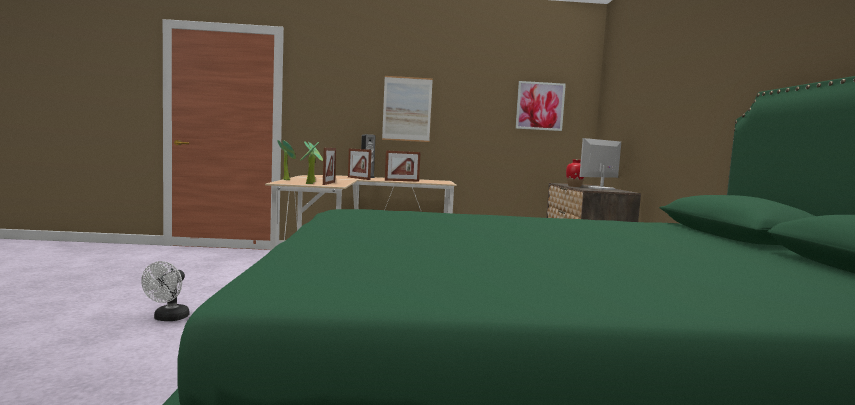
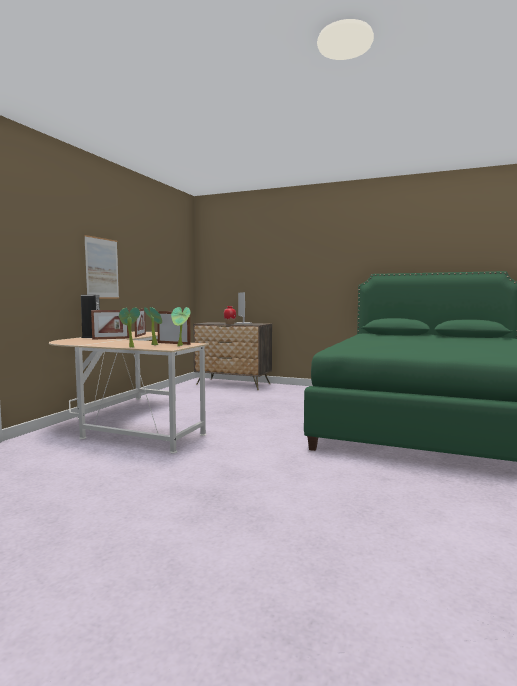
camera: 65 degrees left, 0 degrees up
white fan [141,261,189,321] -> none
picture [515,81,566,131] -> none

